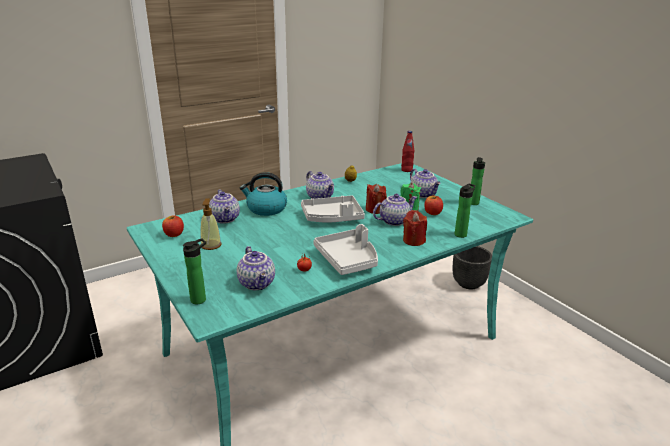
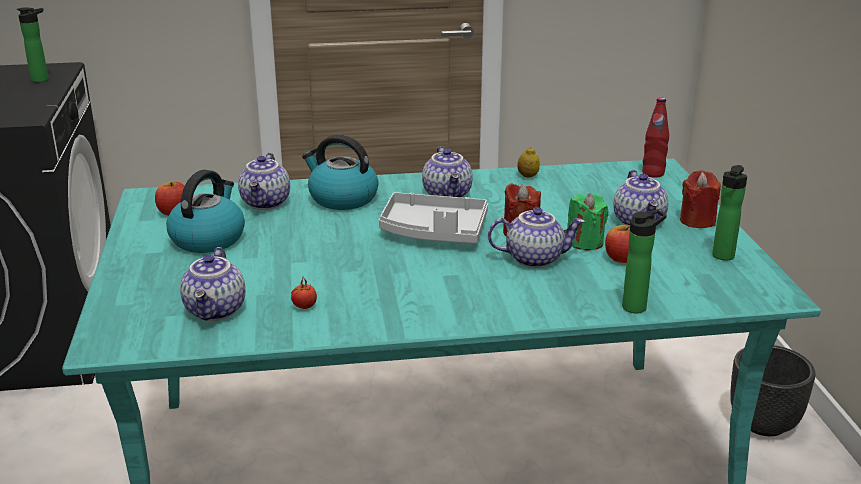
camera: 25 degrees right, 0 degrees up
bottle [183,238,206,305] -> bottle moved to [17,7,49,83]
soap dispenser [200,198,222,250] -> kettle [166,170,245,253]
grey tray [313,224,378,275] -> none
red candle [403,210,427,246] -> red candle moved to [680,170,721,228]

